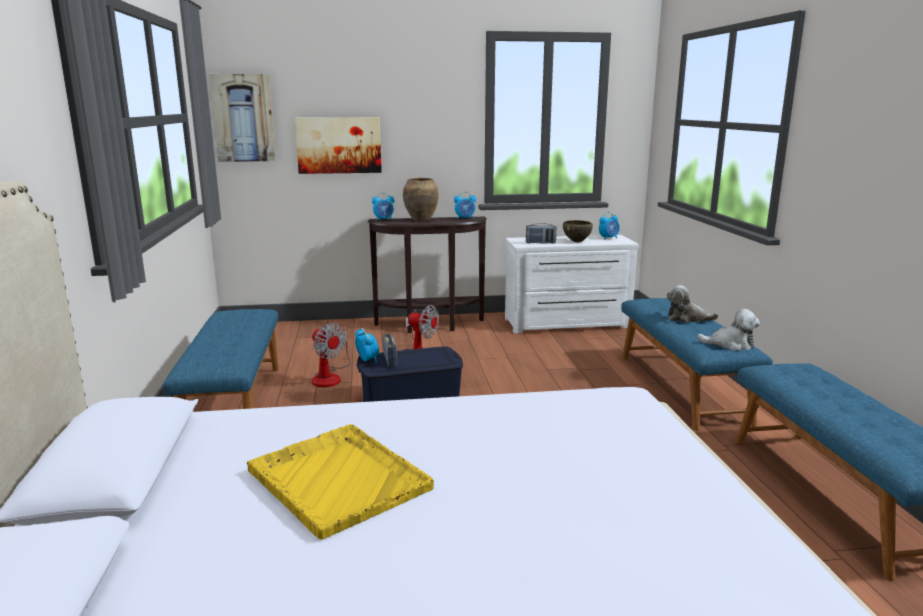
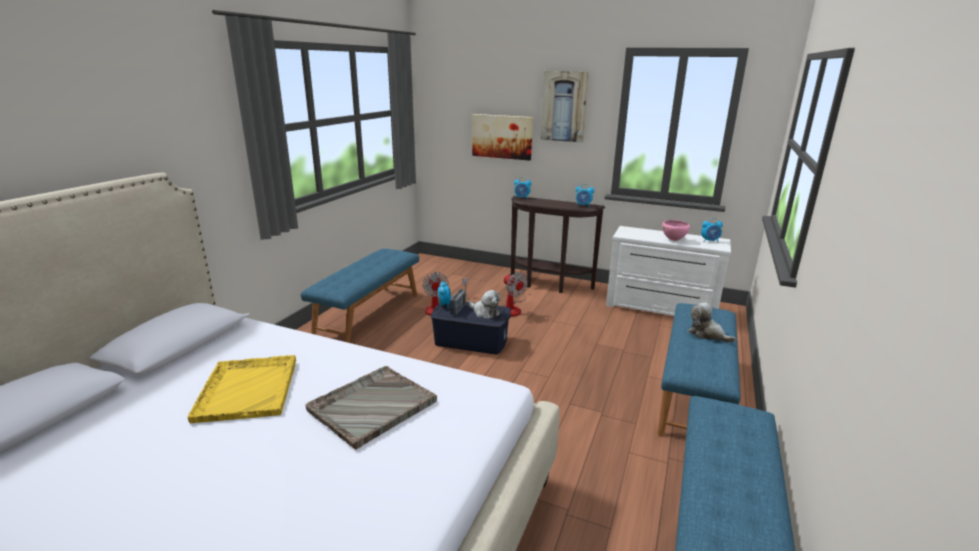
camera: 30 degrees right, 5 degrees up
picture [209,74,276,162] -> picture moved to [540,71,589,142]
brown vase [403,178,439,221] -> none
radio [526,223,557,244] -> none
brown bowl [563,220,593,243] -> pink bowl [662,220,690,241]
plush toy [697,309,760,351] -> plush toy moved to [468,290,501,319]
none -> grey tray [306,366,437,450]

